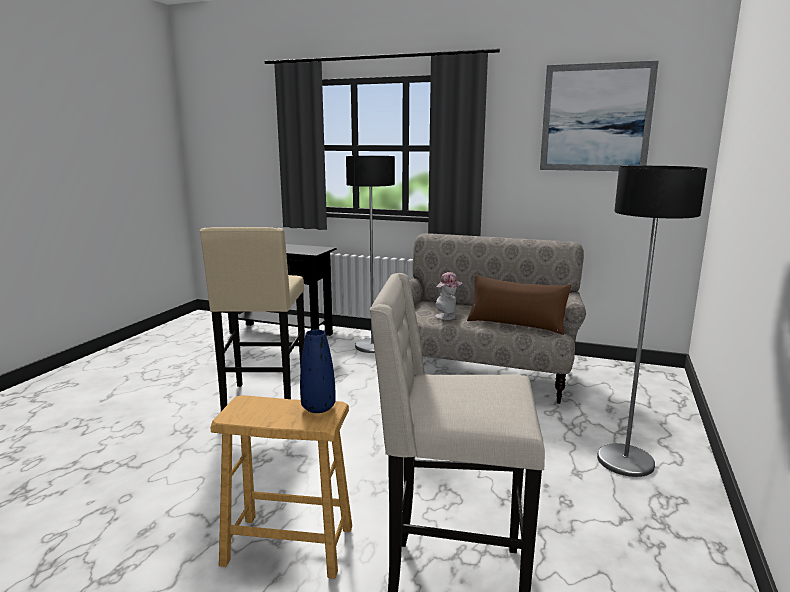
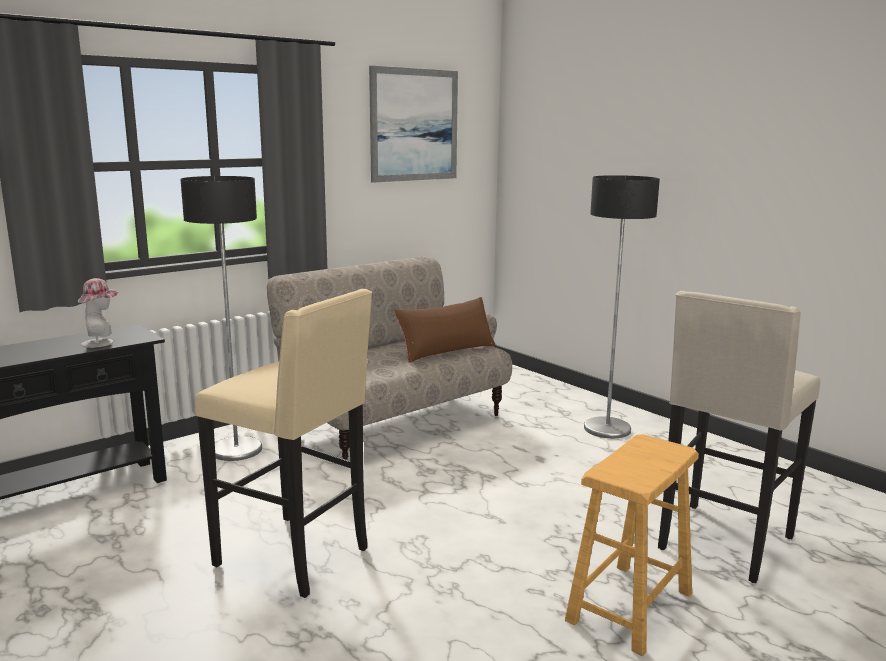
camera: 60 degrees left, 0 degrees up
blue vase [300,330,336,413] -> none
hat [435,272,463,320] -> hat moved to [78,278,119,348]

